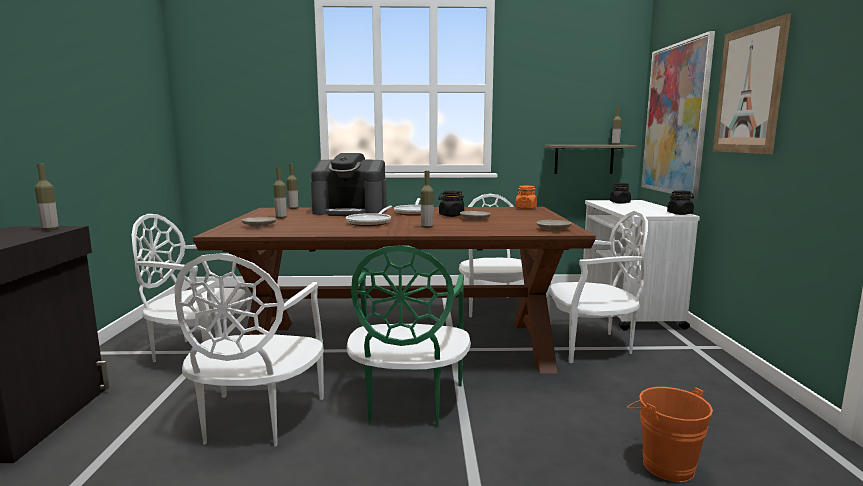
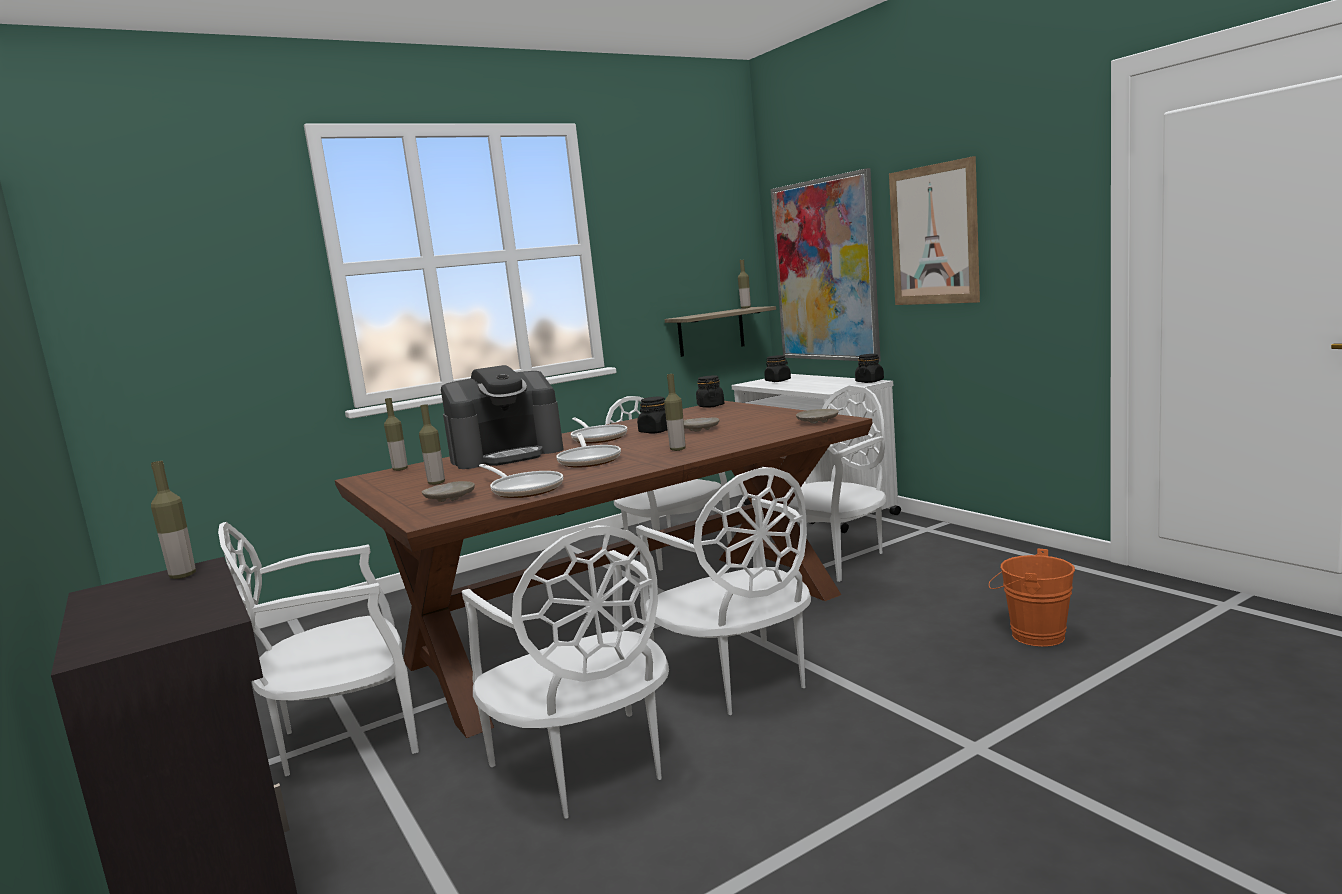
camera: 30 degrees left, 0 degrees up
green chair [347,245,471,428] -> white chair [636,467,811,715]
orange jar [515,186,537,209] -> black jar [696,375,724,408]
none -> frying pan [479,464,563,498]

